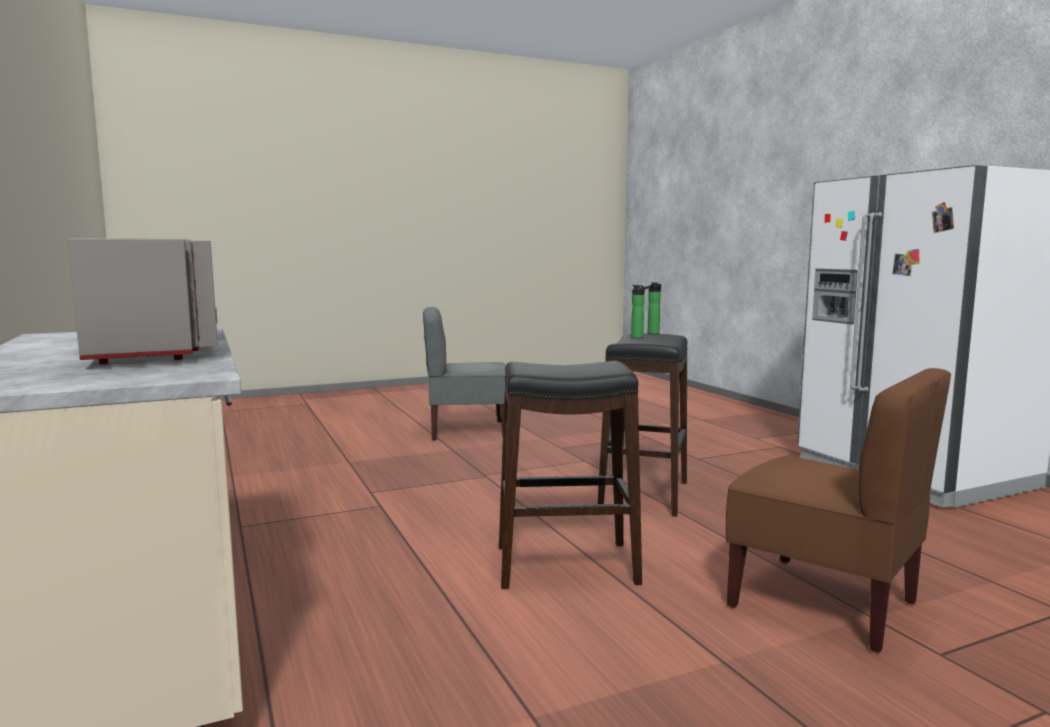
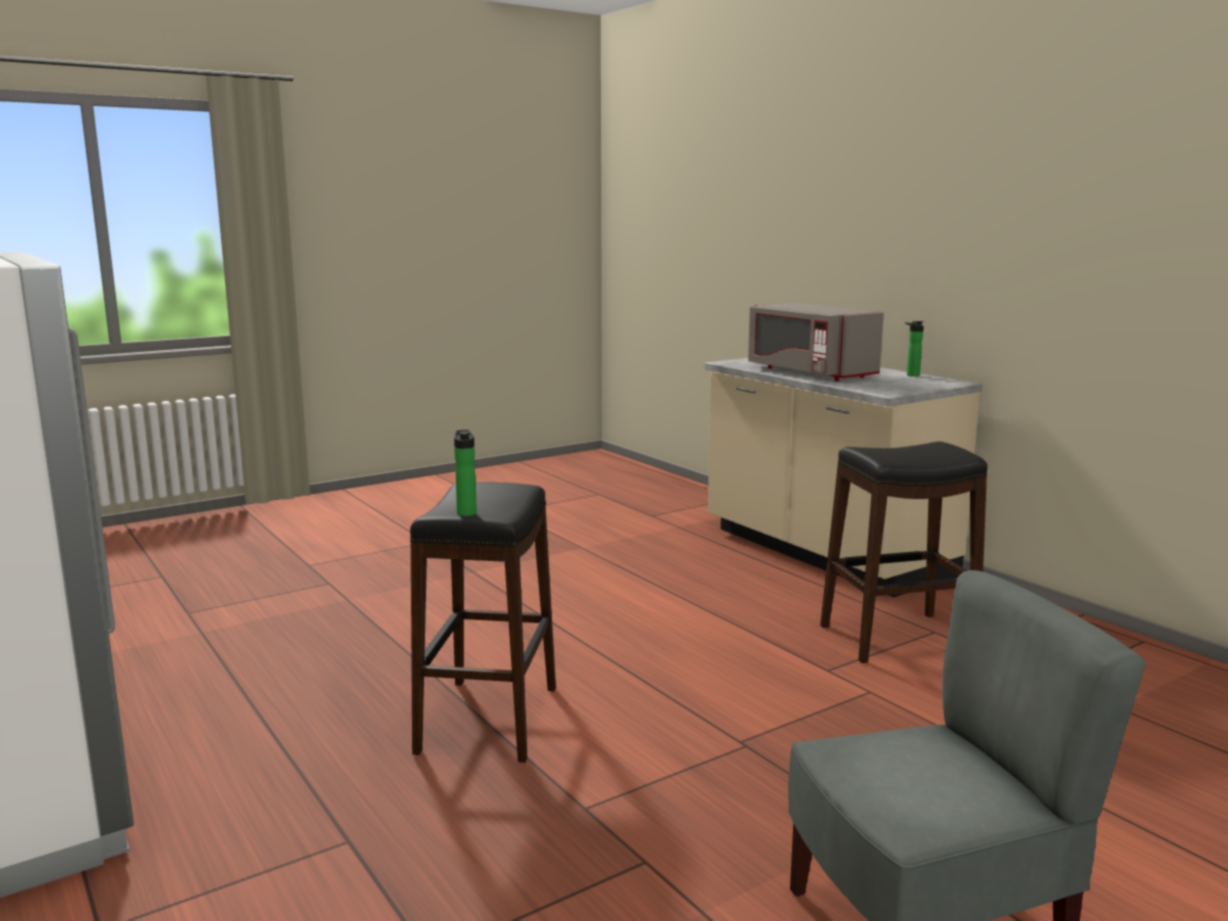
camera: 170 degrees right, 5 degrees up
black stool [499,361,642,589] -> black stool moved to [820,441,988,663]
bottle [631,285,650,338] -> bottle moved to [905,321,924,377]
brown chair [726,368,951,653] -> none

